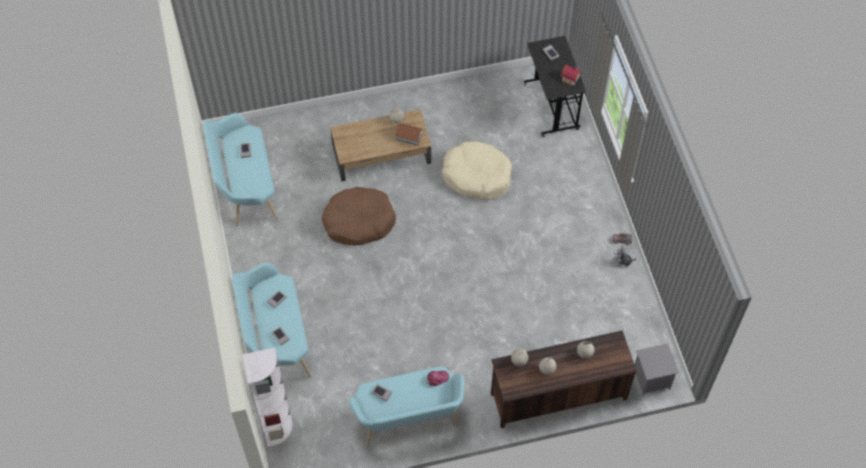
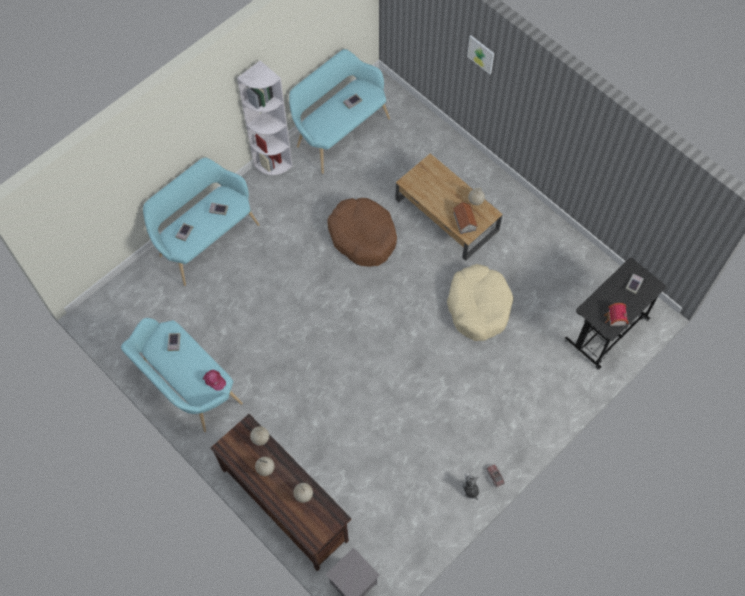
camera: 60 degrees right, 5 degrees up
white bookcase [243,348,292,447] -> white bookcase moved to [237,61,293,175]
none -> picture [467,35,494,74]

